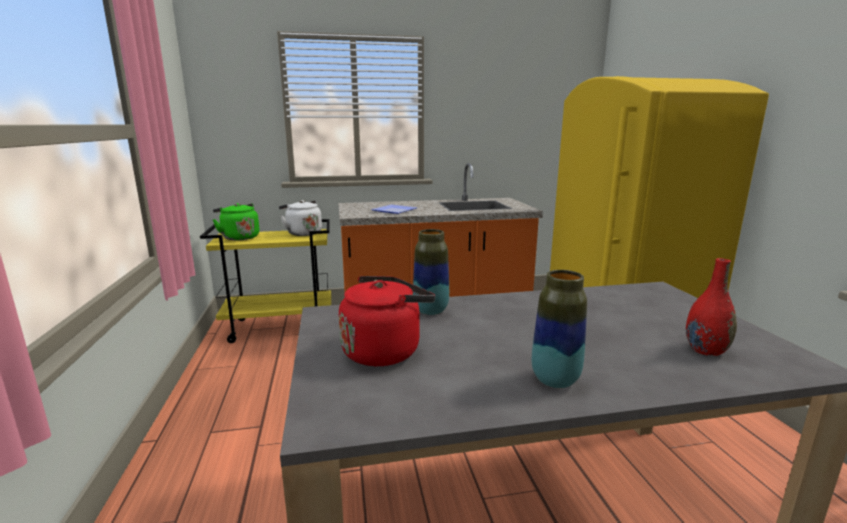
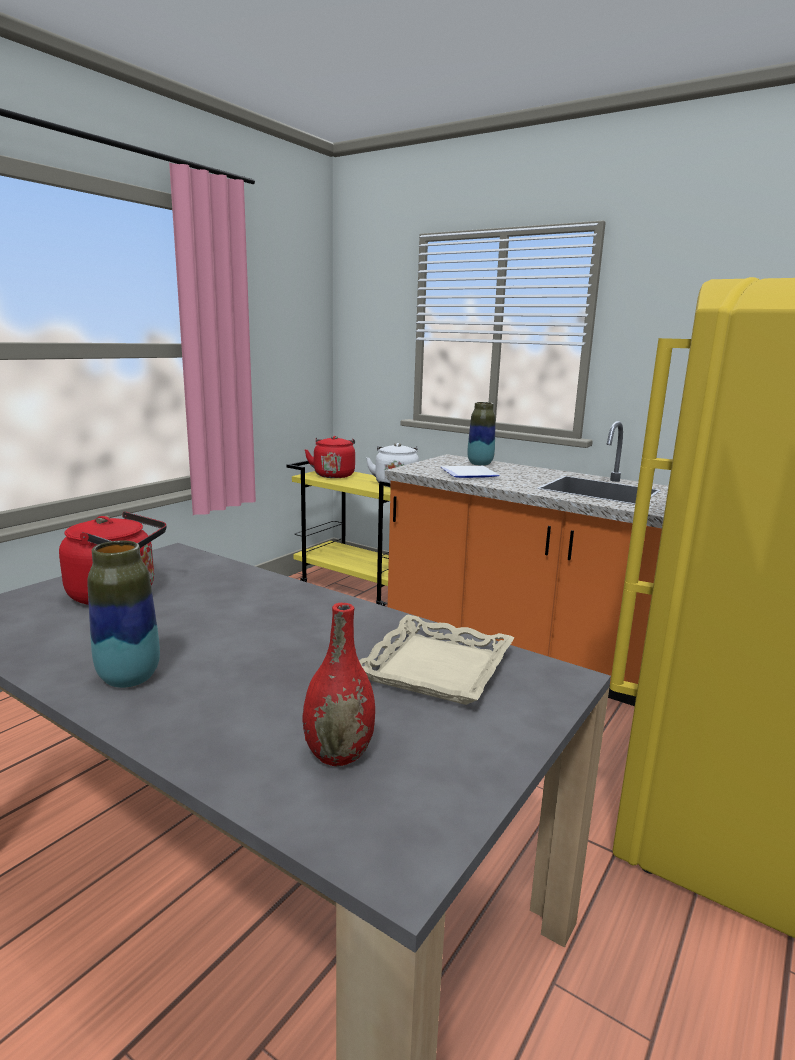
camera: 45 degrees right, 0 degrees up
green kettle [213,203,259,241] -> red kettle [304,436,355,478]
vase [413,229,449,315] -> vase moved to [467,402,496,466]
none -> beige tray [359,615,515,705]

